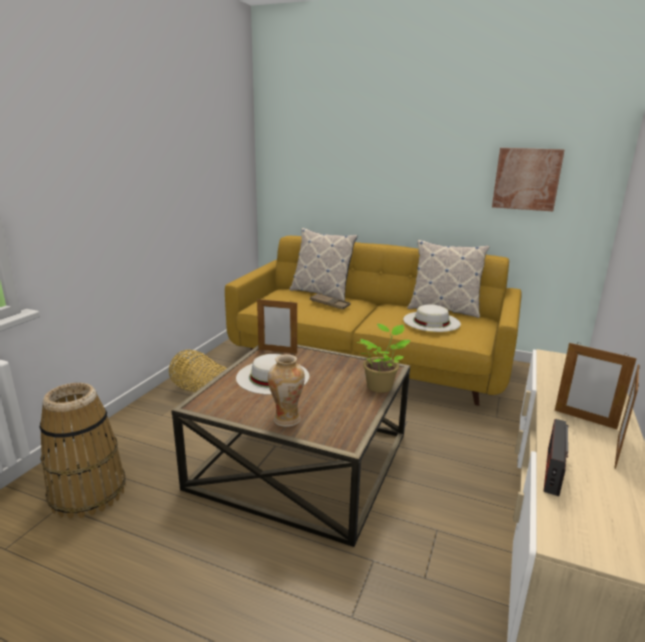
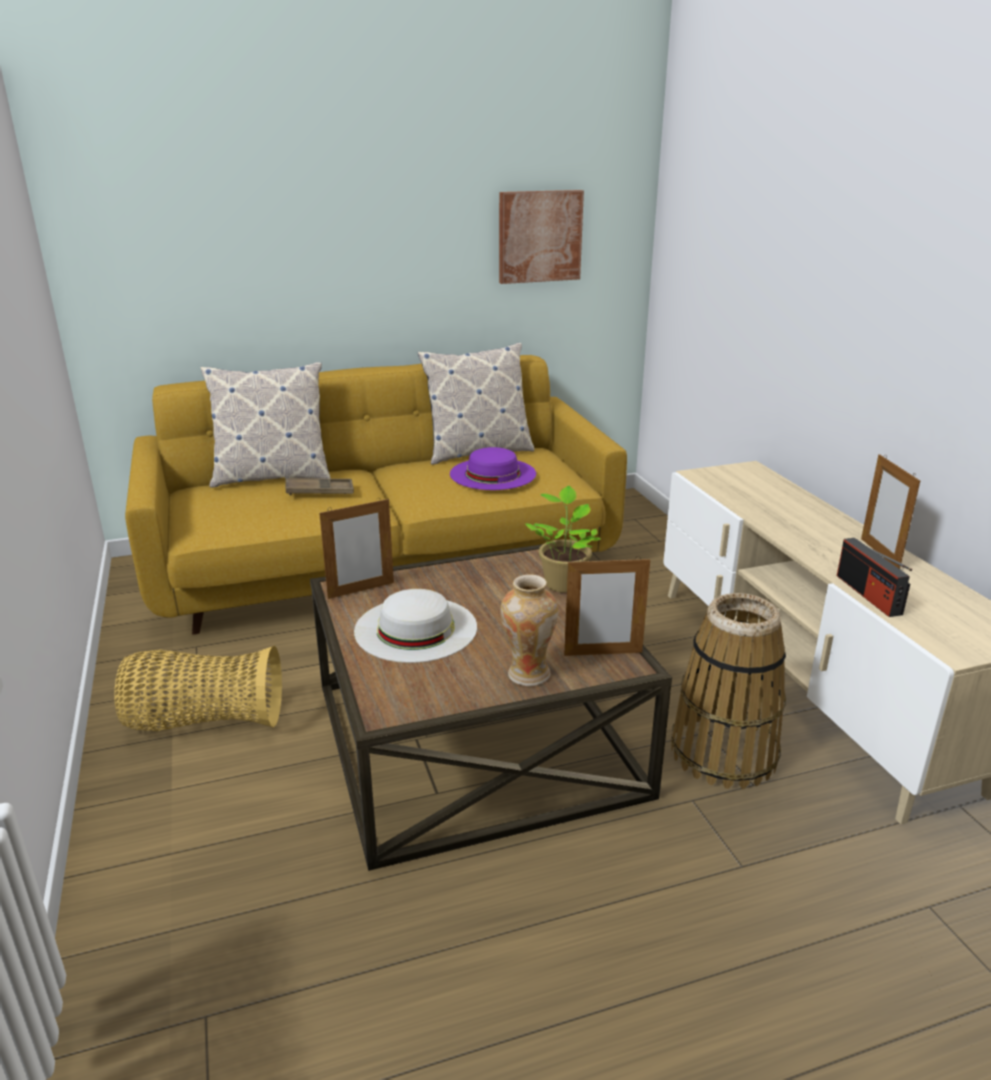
camera: 40 degrees left, 5 degrees up
basket [40,383,126,519] -> basket moved to [671,593,786,789]
white hat [403,304,461,332] -> purple hat [450,447,536,490]
picture frame [555,342,637,429] -> picture frame moved to [564,556,650,656]

